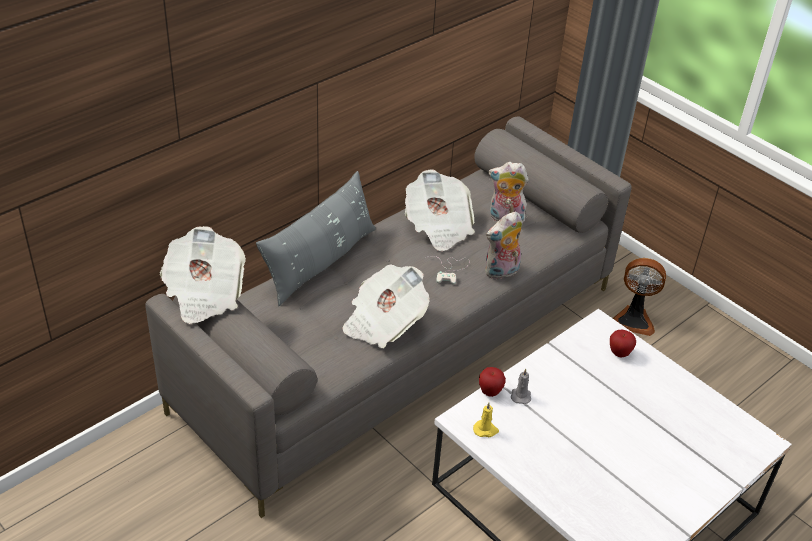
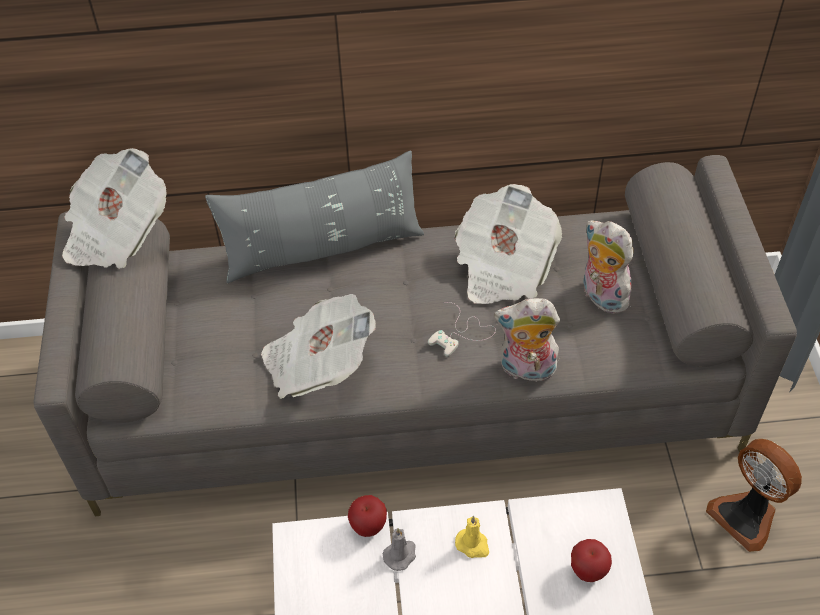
camera: 40 degrees right, 10 degrees up
yellow candle [473,403,499,437] -> yellow candle moved to [455,516,489,558]

